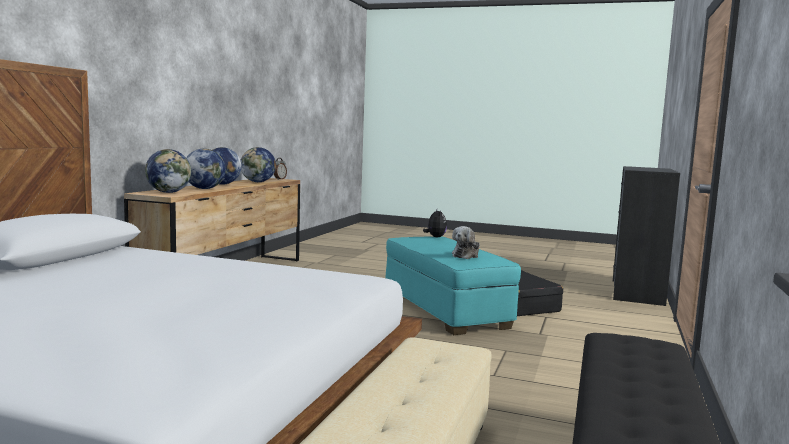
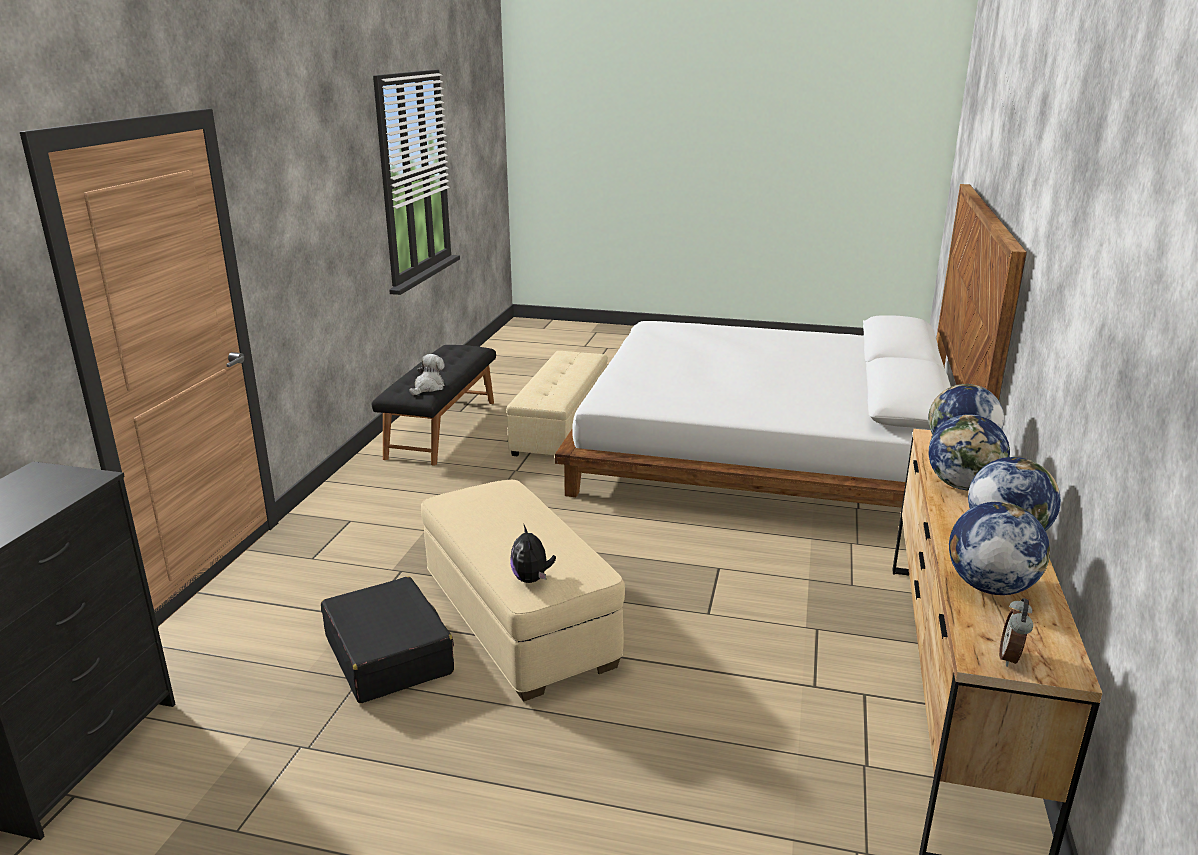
camera: 175 degrees right, 15 degrees up
turquoise ottoman [386,236,521,335] -> beige ottoman [421,480,625,701]
plush toy [452,226,480,259] -> plush toy moved to [409,354,445,395]

